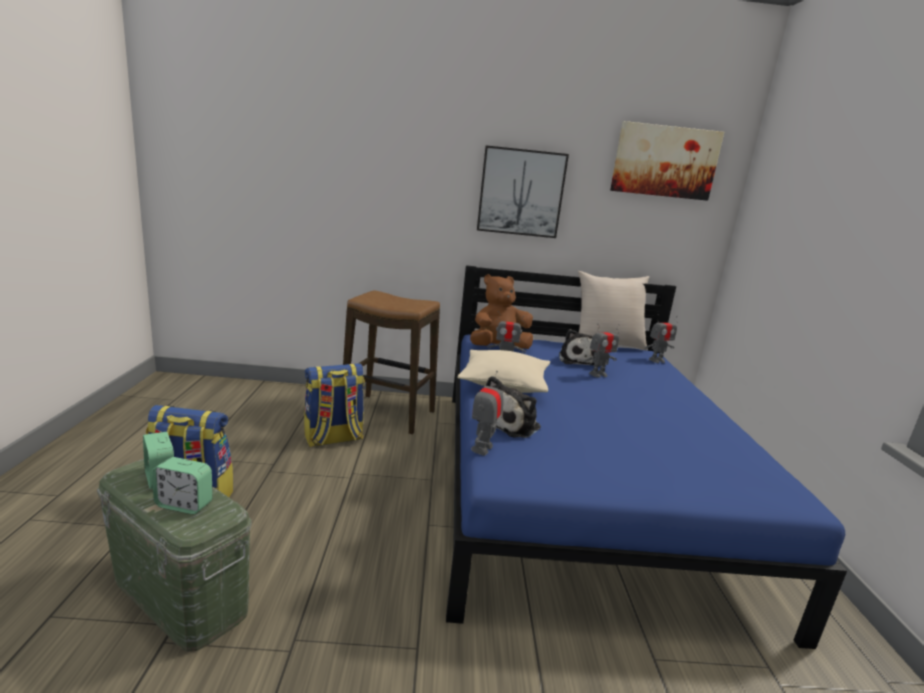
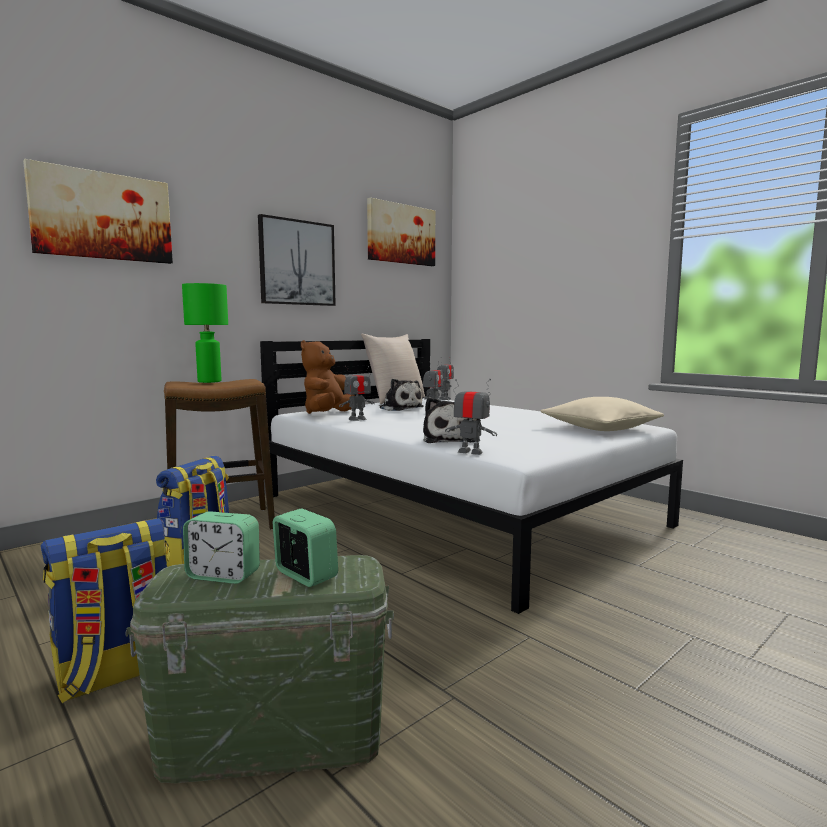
camera: 40 degrees left, 10 degrees down
alarm clock [152,457,213,514] -> alarm clock turned 105 degrees counterclockwise [273,508,338,587]
blue bed [446,265,847,649] -> white bed [260,339,683,614]
beige pillow [457,350,550,393] -> beige pillow moved to [540,397,664,431]
toy robot [471,371,504,456] -> toy robot turned 135 degrees clockwise [445,379,497,455]
none -> picture [23,159,173,264]
none -> green table lamp [182,283,228,383]

